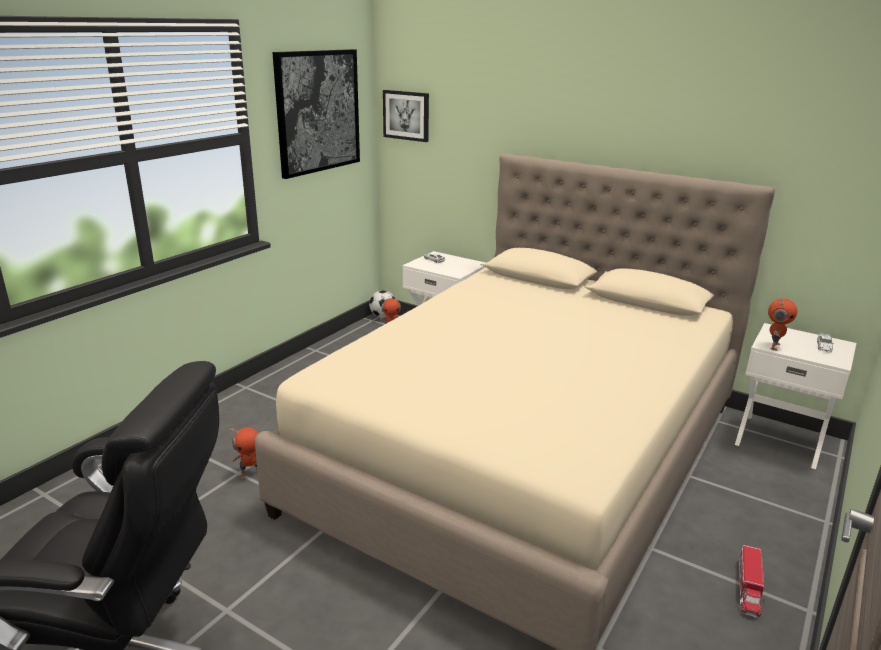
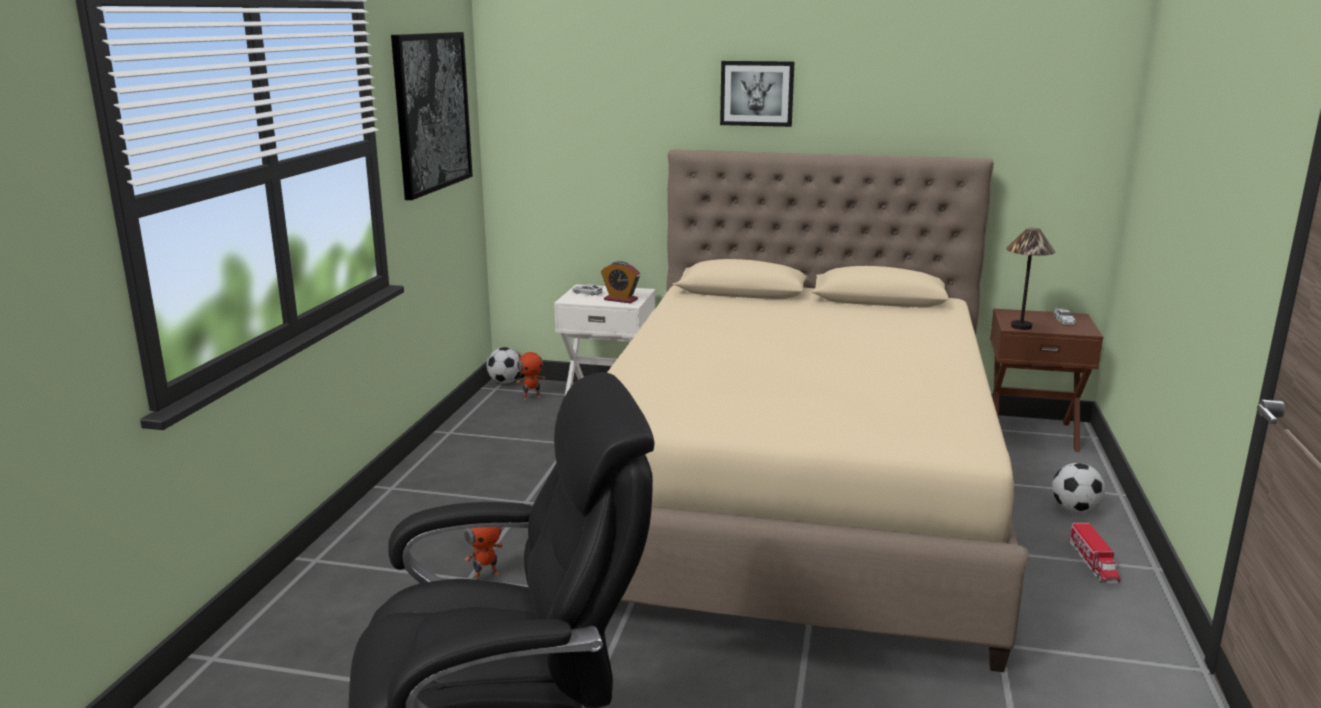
camera: 20 degrees left, 5 degrees down
picture [383,90,429,142] -> picture moved to [720,61,794,127]
white nightstand [735,323,856,469] -> brown nightstand [990,309,1103,452]
toy robot [768,298,797,351] -> table lamp [1006,228,1056,330]
none -> alarm clock [601,261,640,303]
none -> football [1052,463,1105,512]

